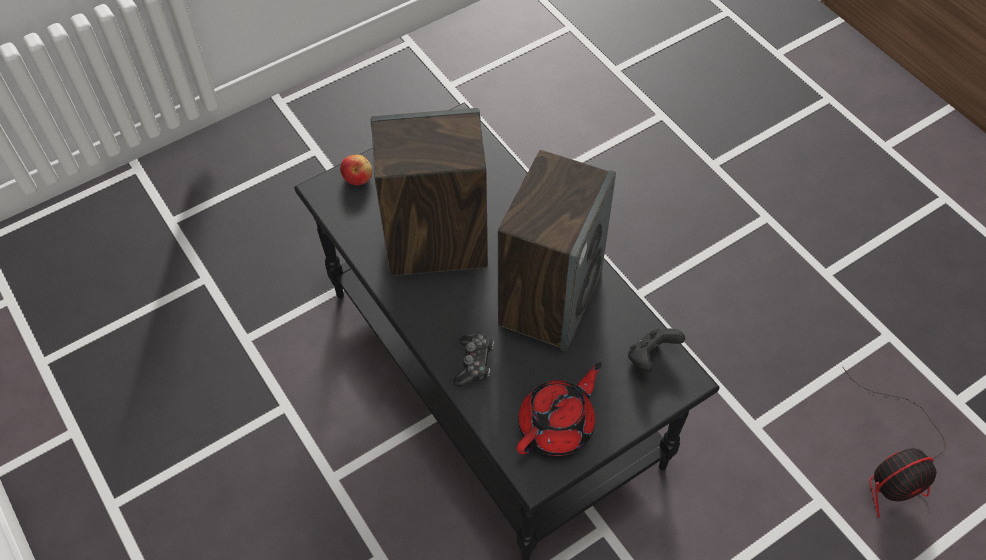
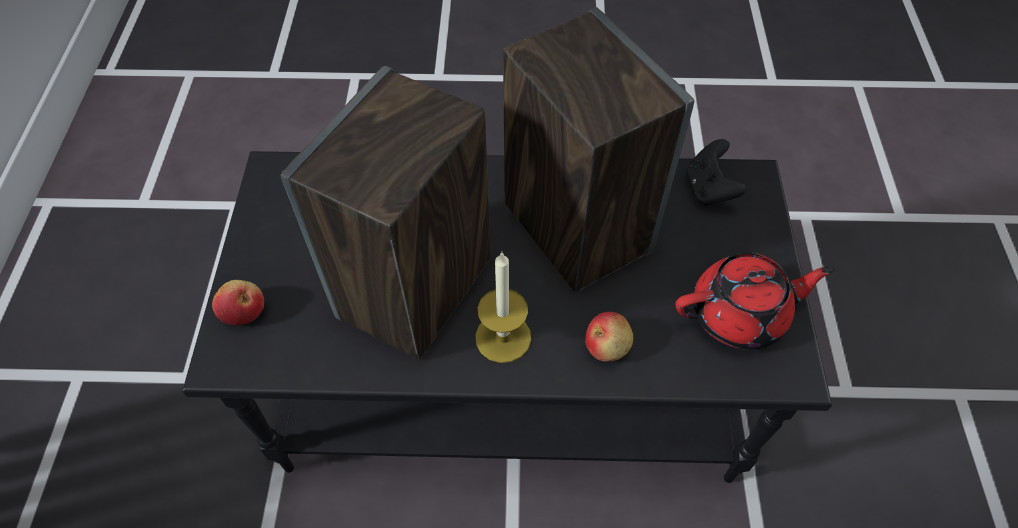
camera: 55 degrees left, 0 degrees up
game controller [453,333,494,387] -> apple [585,312,633,362]
red teapot [516,362,602,456] -> red teapot turned 90 degrees clockwise [675,252,836,349]
fan [843,367,946,518] -> none
none -> candle [475,252,531,363]

